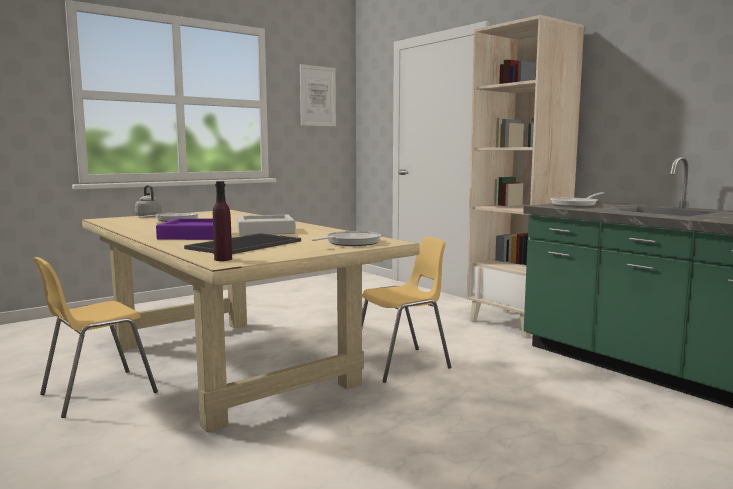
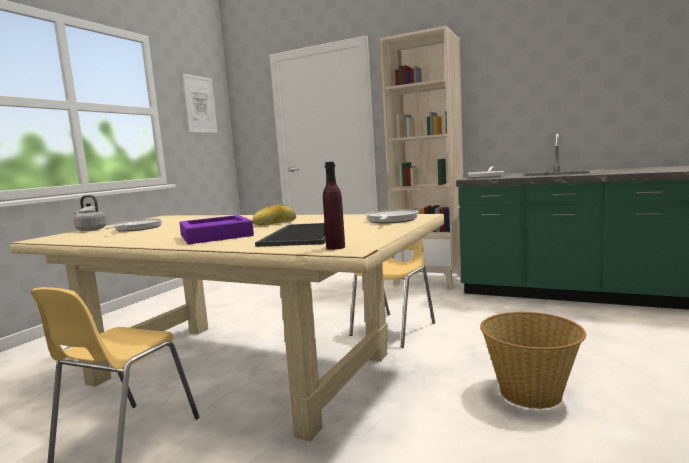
camera: 25 degrees left, 0 degrees up
grey tray [237,215,296,236] -> bread [252,205,296,226]
none -> basket [480,312,586,409]

